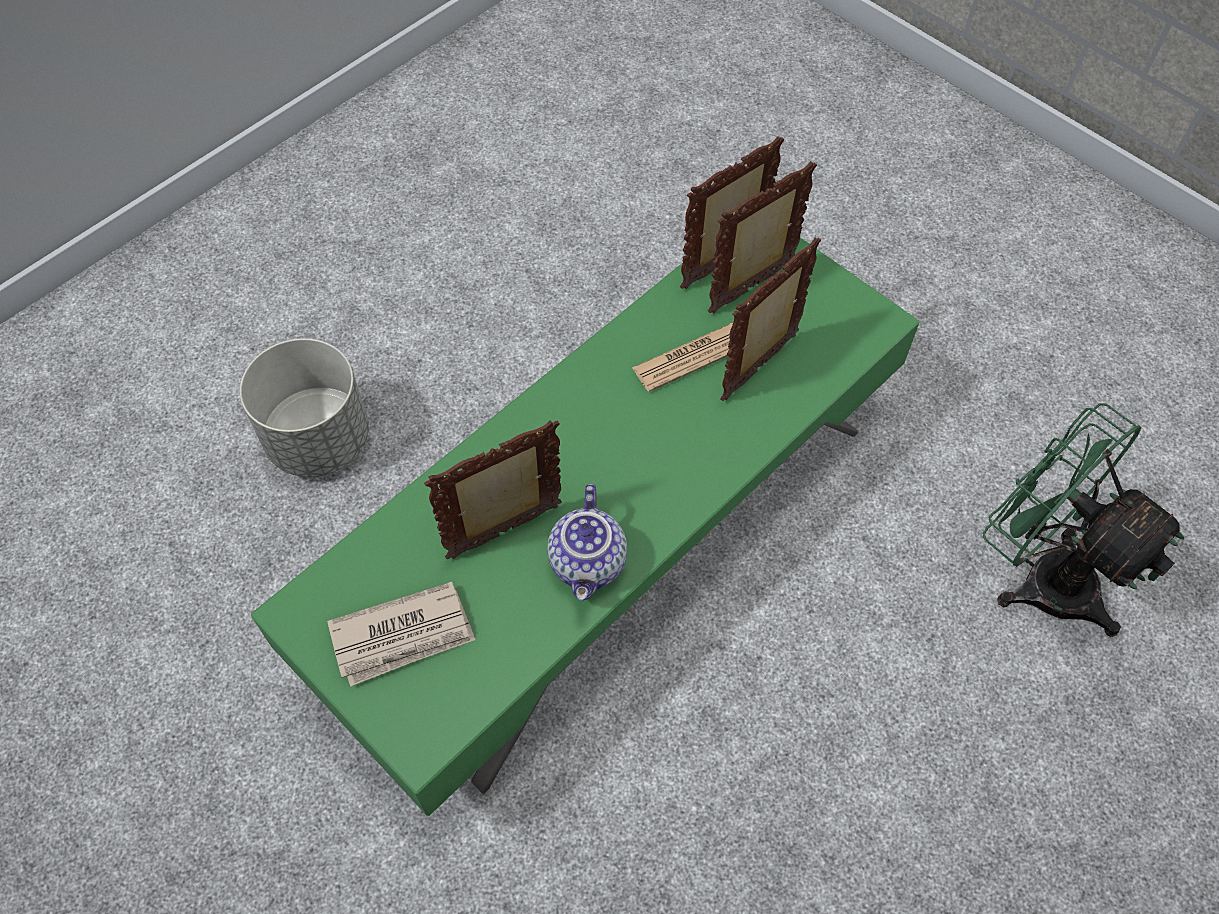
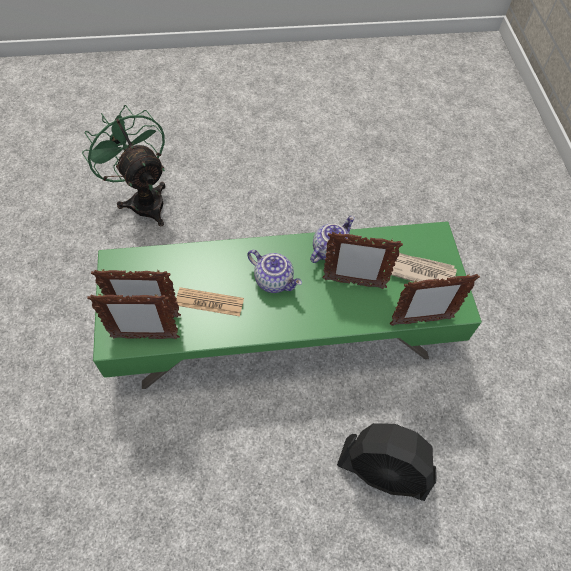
camera: 145 degrees left, 0 degrees up
grey planter [240,338,369,477] -> black fan [337,423,436,501]
picture frame [720,238,821,401] -> picture frame moved to [390,274,480,326]
green fan [983,403,1184,637] -> green fan turned 150 degrees clockwise [82,105,165,226]
none -> teapot [247,250,302,293]

